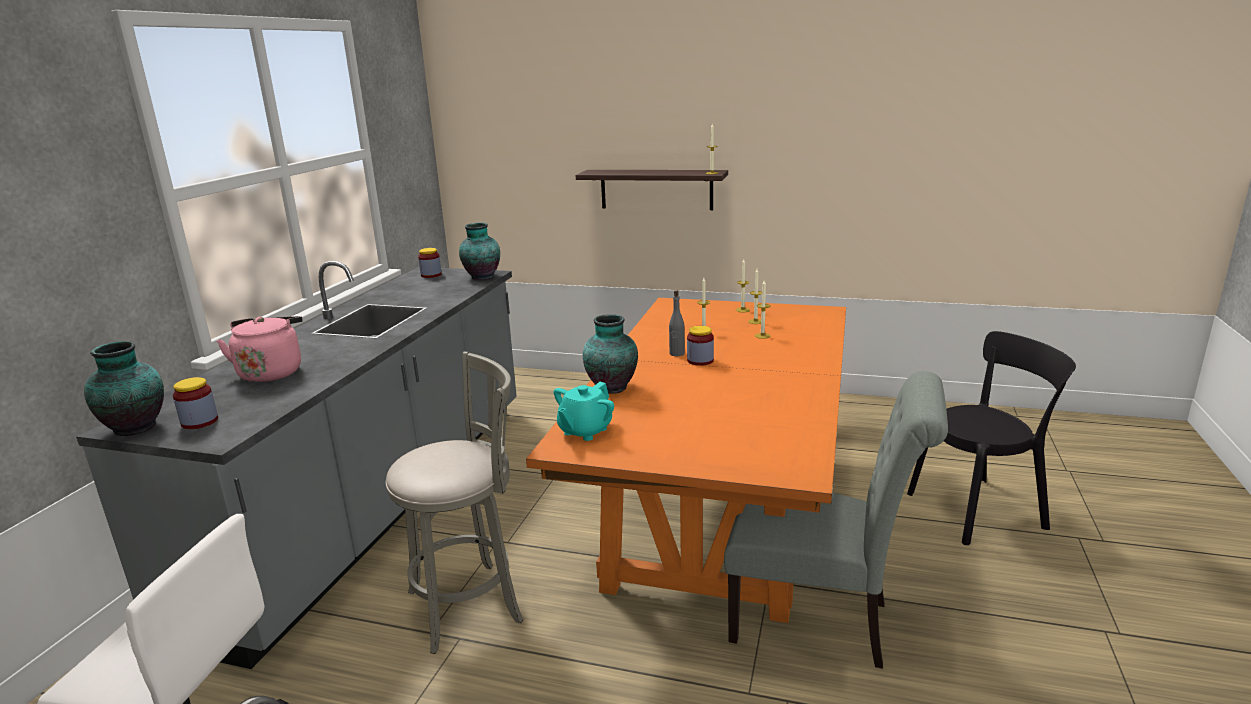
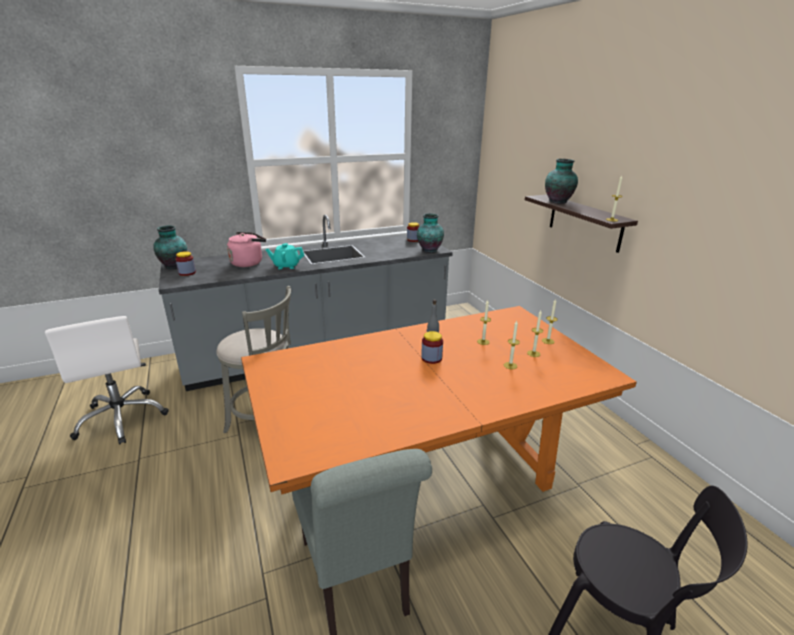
camera: 50 degrees right, 5 degrees up
turquoise teapot [554,382,614,441] -> turquoise teapot moved to [266,243,304,269]
vase [583,314,638,394] -> vase moved to [545,159,578,204]

